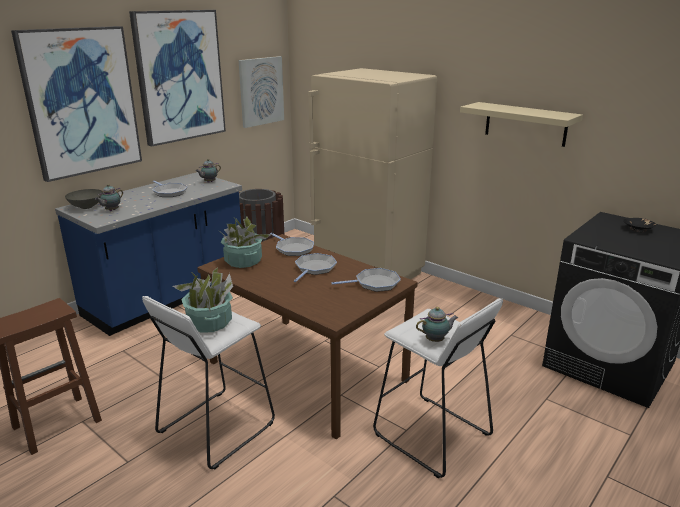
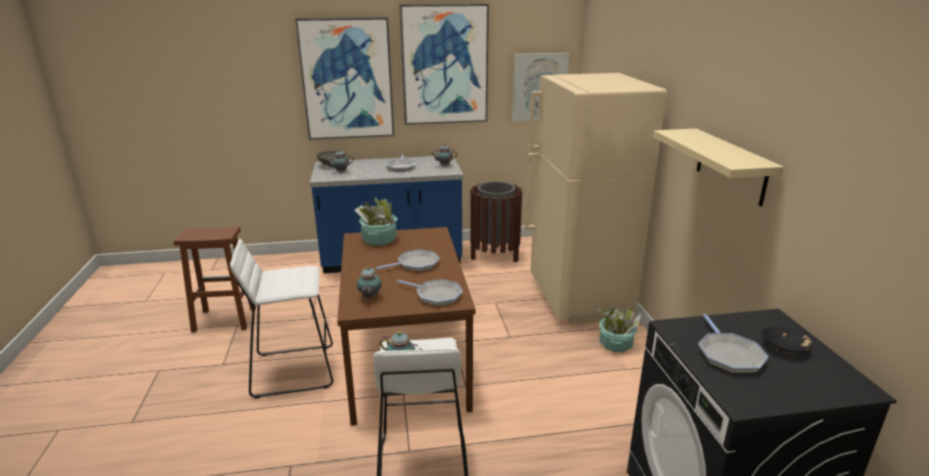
camera: 40 degrees right, 0 degrees up
potted plant [172,268,233,333] -> potted plant moved to [597,304,641,352]
frying pan [270,233,314,256] -> frying pan moved to [698,314,769,373]
none -> teapot [357,266,382,299]

